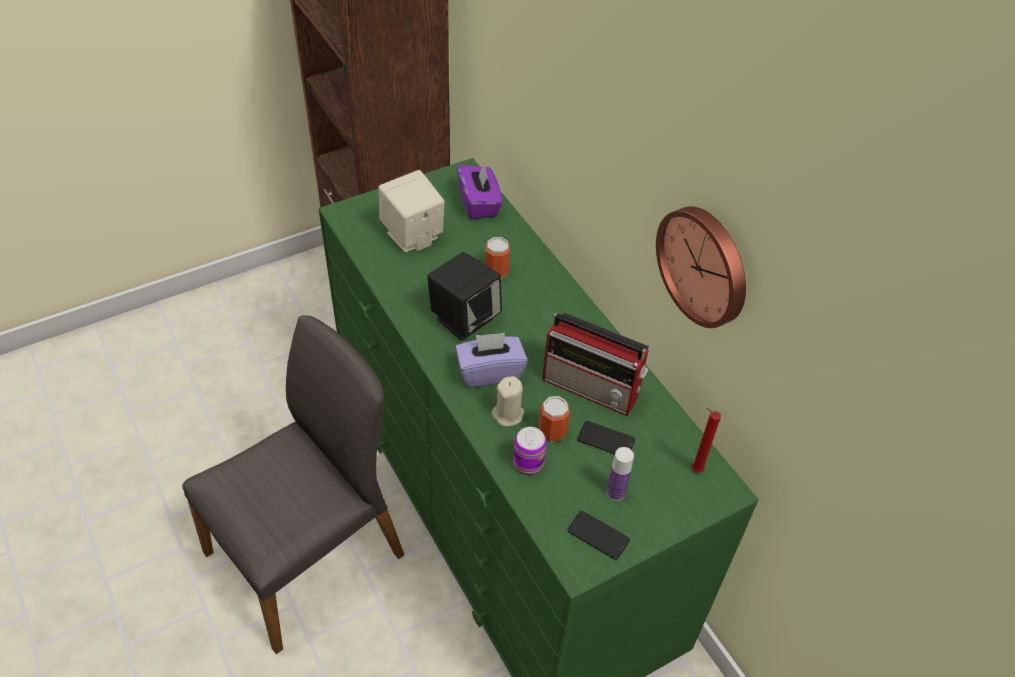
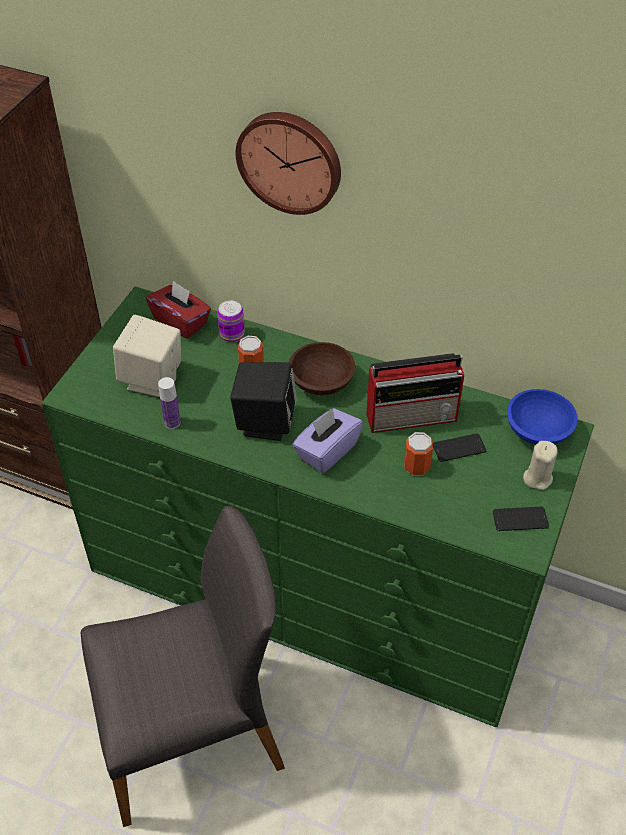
camera: 35 degrees left, 0 degrees up
grey chair [182,315,404,654] -> grey chair turned 60 degrees clockwise [81,506,285,827]
purple tissue box [457,163,502,220] -> red tissue box [146,280,211,339]
beige candle [492,376,524,427] -> beige candle moved to [523,441,558,490]
can [513,427,547,475] -> can moved to [217,301,245,342]
bottle [607,447,634,501] -> bottle moved to [158,377,181,429]
wall clock [656,206,746,328] -> wall clock moved to [236,112,341,215]
red candle [692,408,721,473] -> blue bowl [507,389,578,445]
none -> brown bowl [289,342,355,395]

